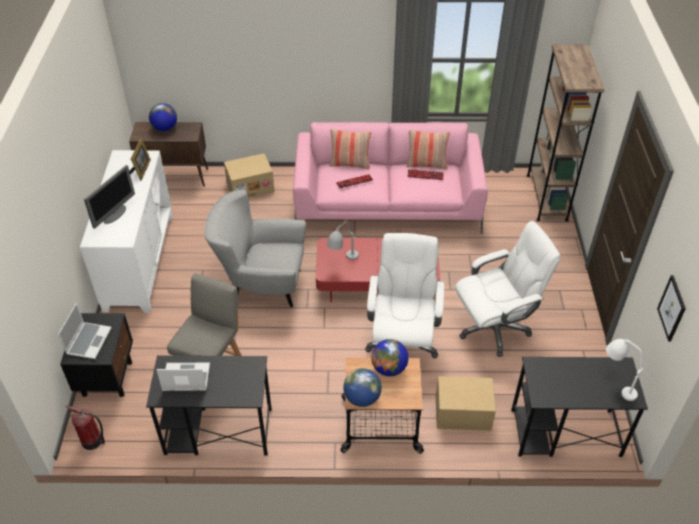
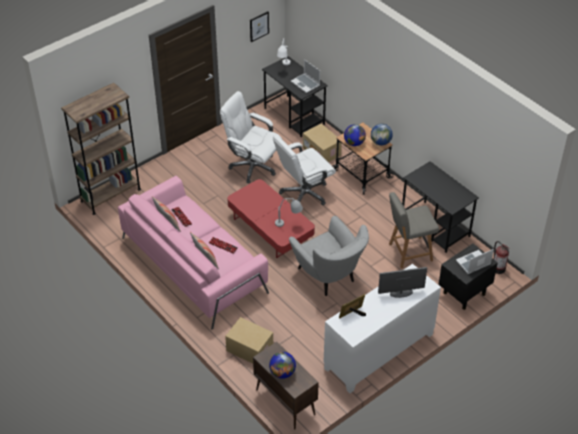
camera: 130 degrees left, 0 degrees up
laptop [156,363,210,391] -> laptop moved to [291,59,320,93]

